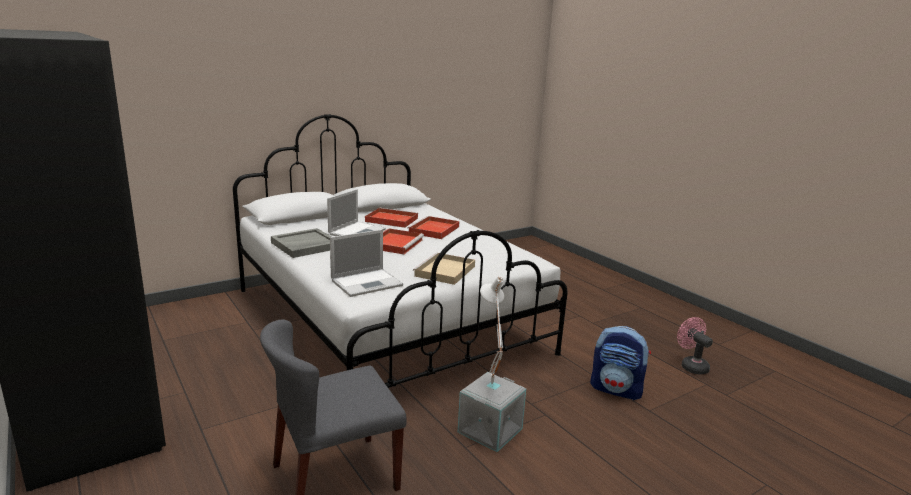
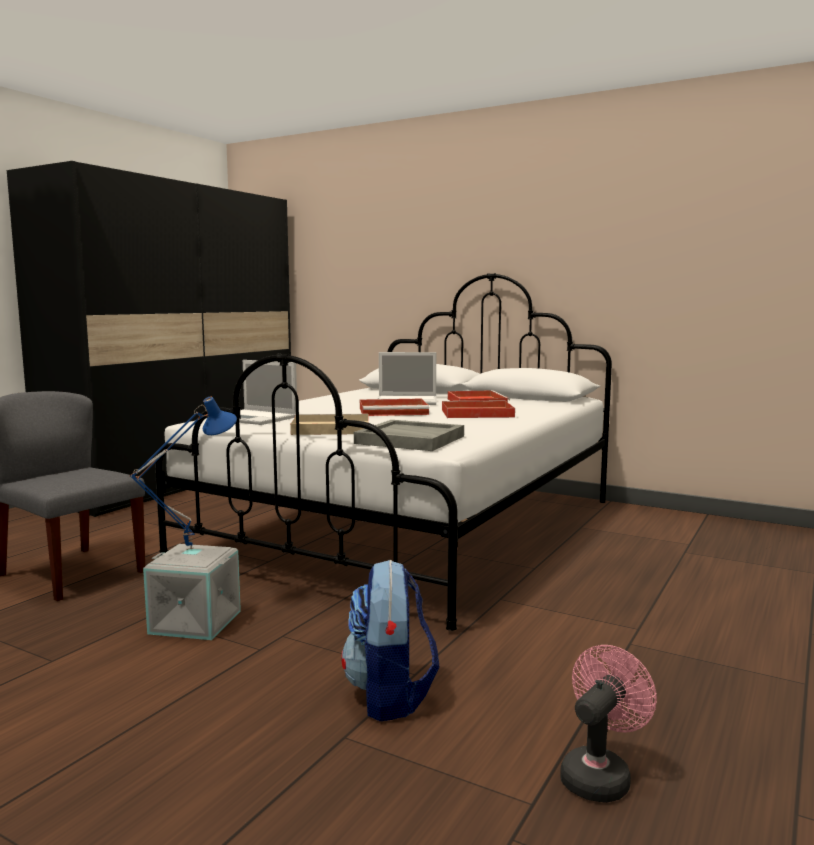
camera: 65 degrees right, 10 degrees down
grey tray [271,228,332,258] -> grey tray moved to [354,420,464,451]
white table lamp [480,277,504,385] -> blue table lamp [130,397,237,550]

